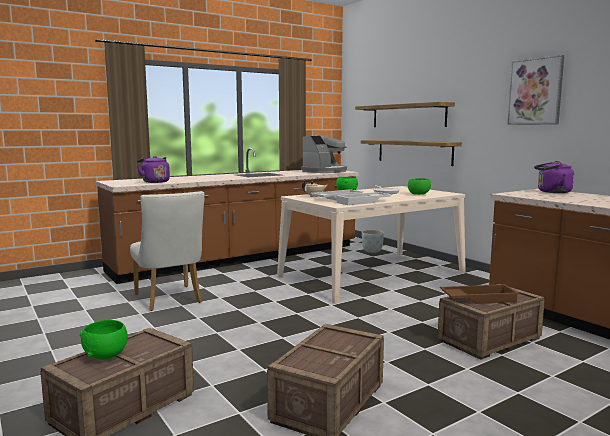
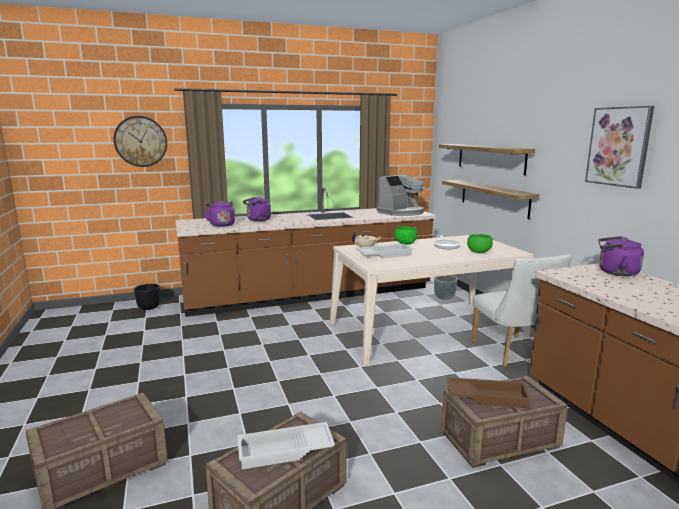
camera: 15 degrees right, 5 degrees up
green bowl [79,320,128,360] -> none
white chair [130,191,205,311] -> white chair moved to [471,254,572,367]
white tray [335,192,392,205] -> white tray moved to [237,422,335,469]
none -> wall clock [114,116,167,167]
none -> black planter [134,284,160,310]
none -> purple kettle [243,197,271,221]

